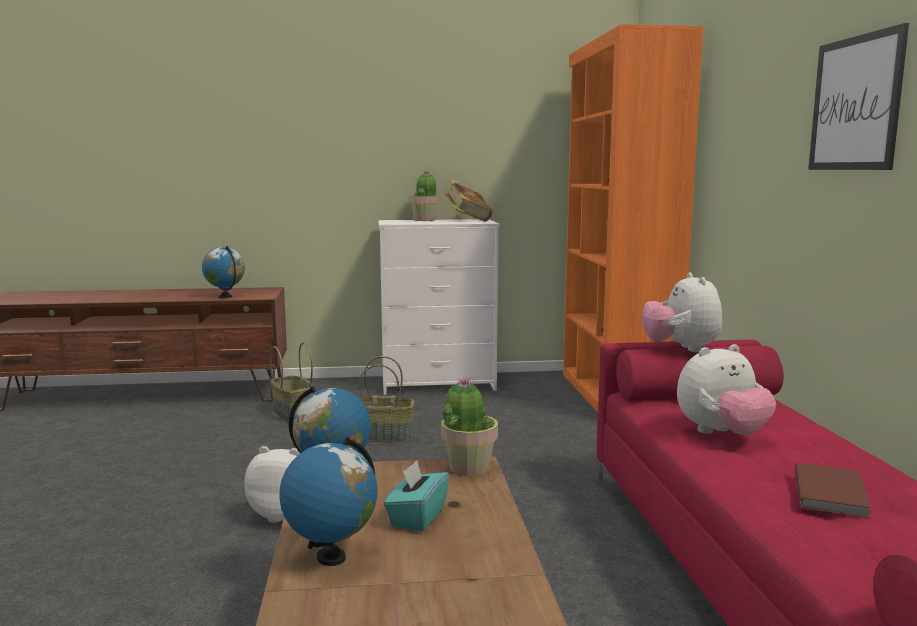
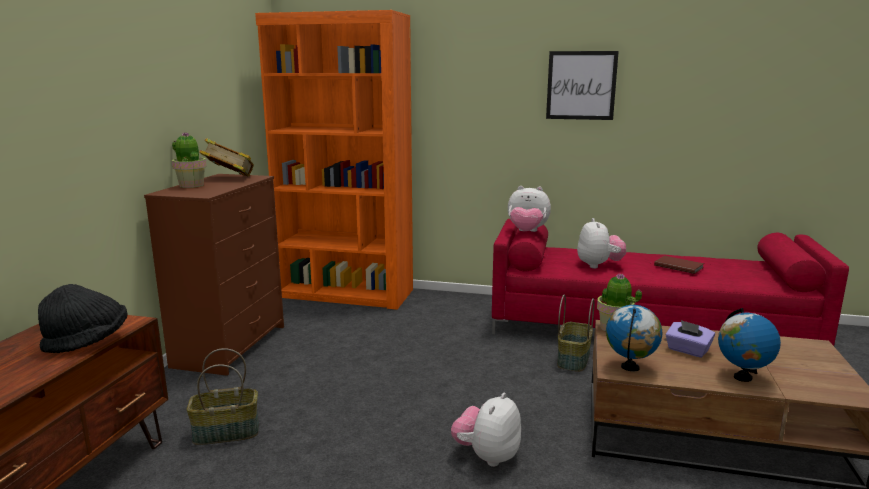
camera: 70 degrees left, 5 degrees up
globe [202,246,245,298] -> black hat [38,284,128,353]
basket [359,356,415,442] -> basket moved to [557,295,594,372]
white dresser [379,219,500,395] -> brown dresser [144,174,284,376]
turquoise tissue box [384,460,449,532] -> purple tissue box [665,320,715,358]

